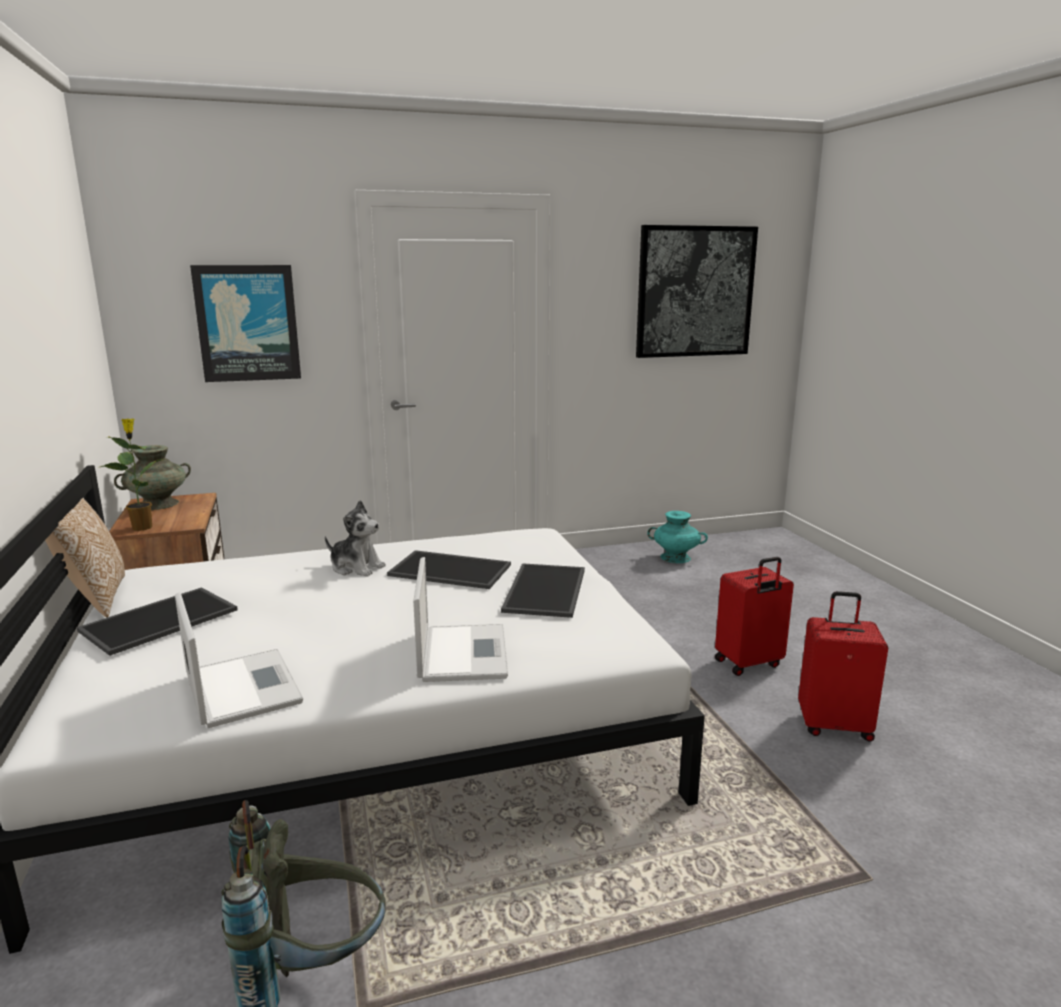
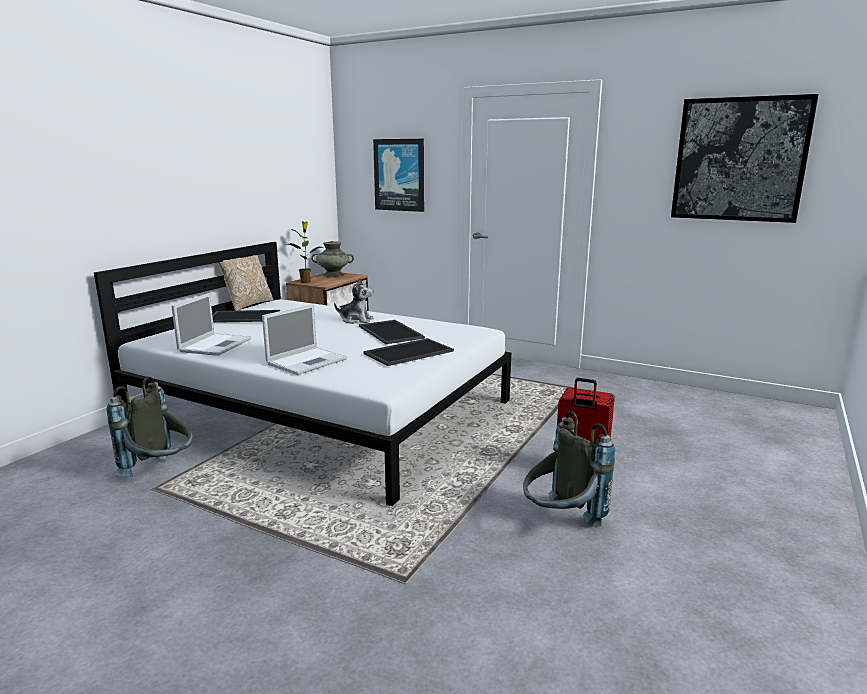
camera: 45 degrees right, 0 degrees up
plush toy [325,500,386,577] -> plush toy turned 60 degrees counterclockwise [334,278,374,324]
turquoise vase [647,511,708,563] -> none
red suitcase [798,591,888,742] -> grey backpack [523,411,615,528]

